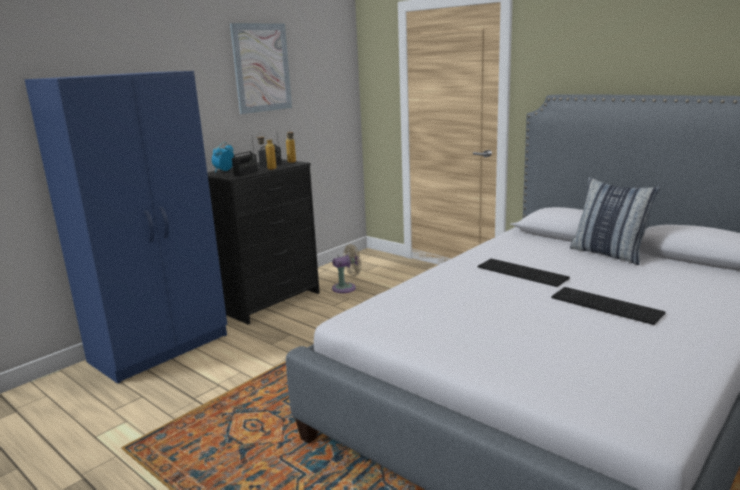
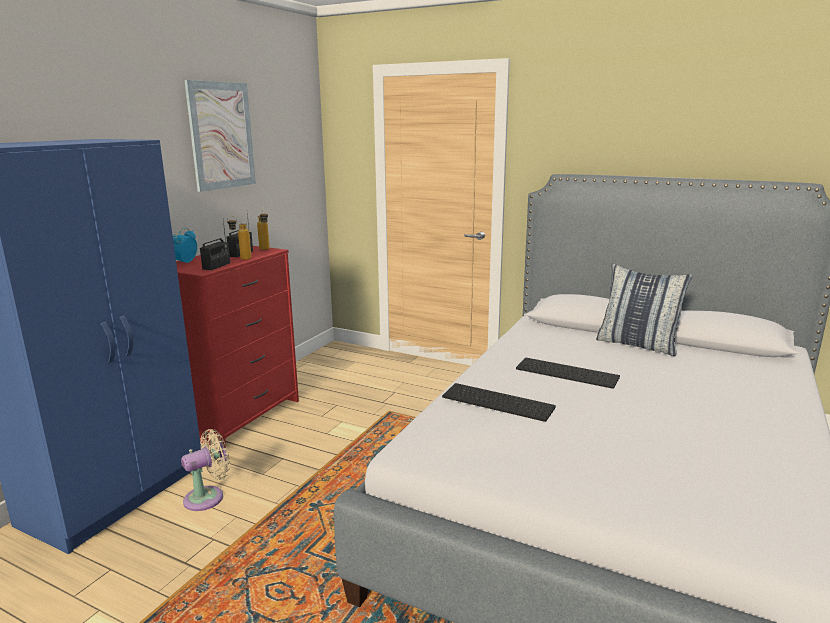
camera: 15 degrees left, 0 degrees up
black dresser [207,159,320,325] -> red dresser [176,246,299,448]
beige fan [332,244,362,293] -> beige fan moved to [181,429,230,511]
keyboard [551,287,666,325] -> keyboard moved to [442,383,556,422]

